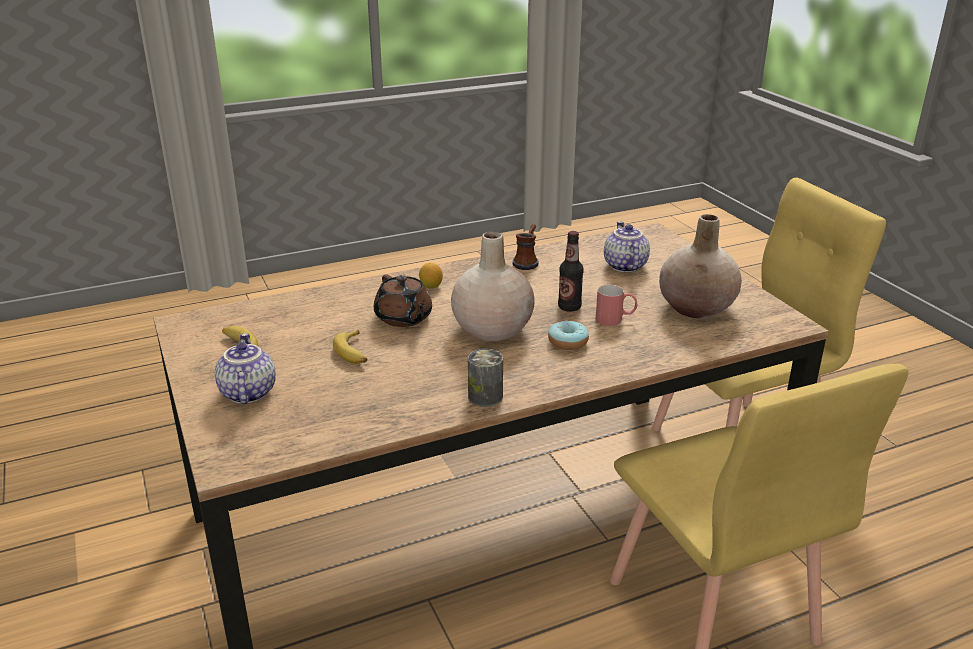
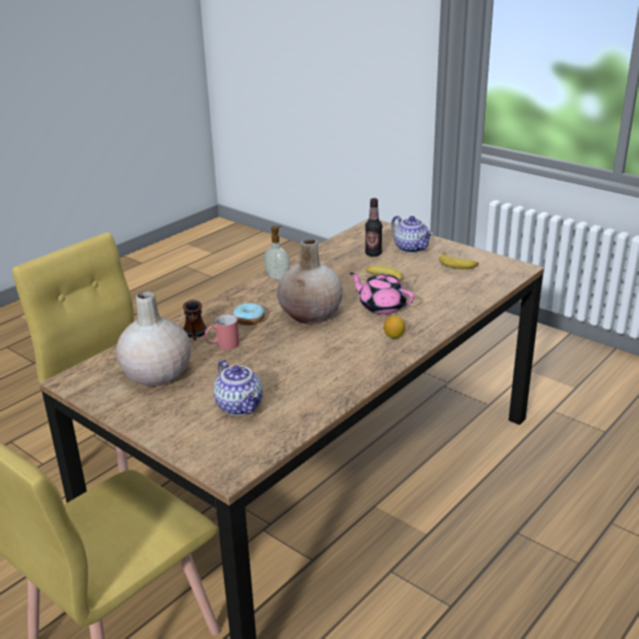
camera: 155 degrees right, 0 degrees up
brown teapot [374,274,432,327] -> pink teapot [350,272,415,315]
can [468,349,503,407] -> soap dispenser [264,226,290,280]
mug [513,224,538,270] -> mug moved to [183,300,207,340]
bottle [558,231,584,312] -> bottle moved to [365,198,382,257]

